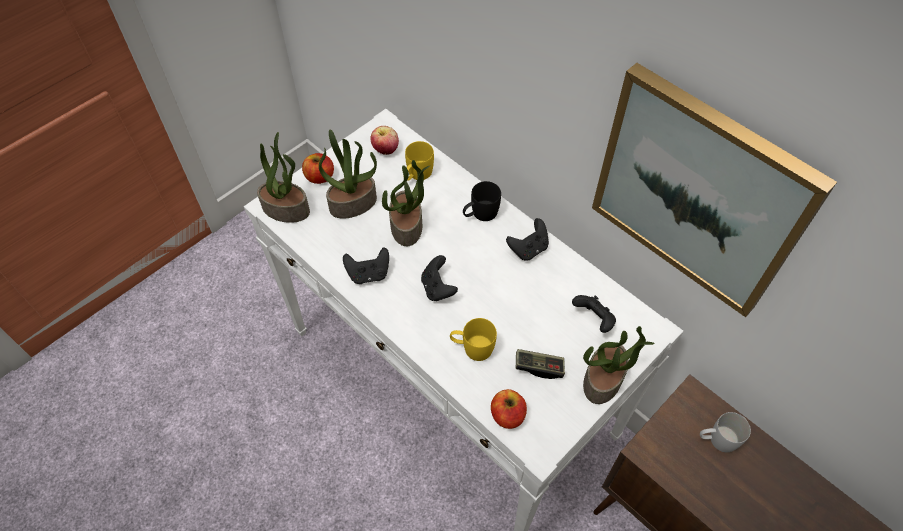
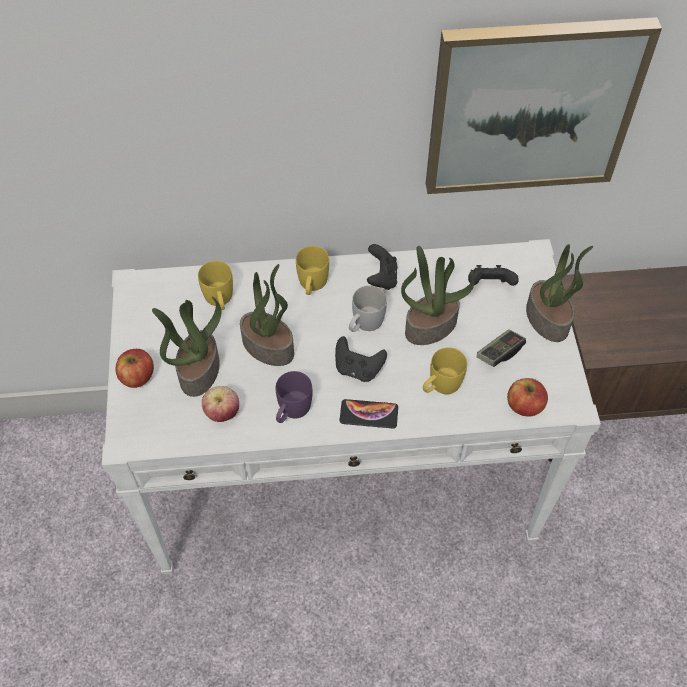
camera: 50 degrees left, 0 degrees up
potted plant [257,132,310,223] -> potted plant moved to [401,246,475,345]
black game controller [343,247,389,284] -> purple mug [276,371,312,423]
apple [370,126,399,155] -> apple moved to [202,386,239,422]
black mug [463,181,501,221] -> yellow mug [296,246,329,295]
white mug [700,412,751,452] -> white mug moved to [349,285,387,332]
none -> phone [339,399,398,428]

